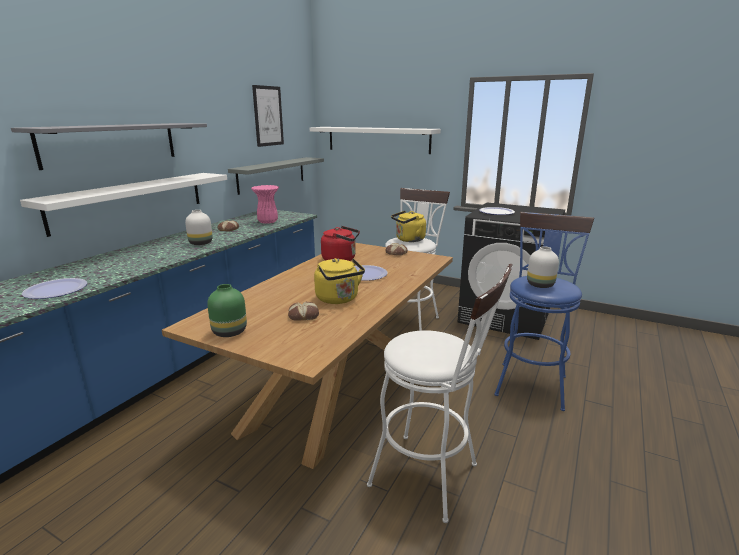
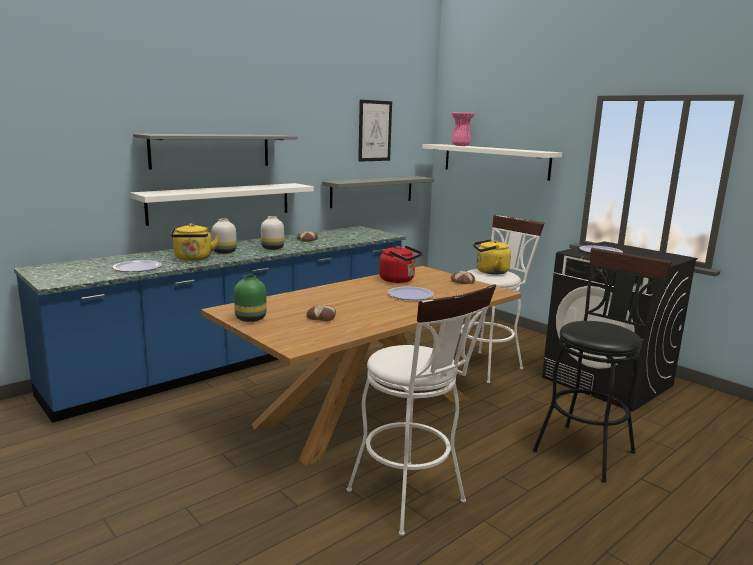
camera: 20 degrees right, 5 degrees down
pink vase [251,185,279,224] -> pink vase moved to [451,112,475,146]
yellow kettle [314,258,365,304] -> yellow kettle moved to [171,223,219,261]
blue stool [494,212,594,411] -> black stool [533,248,672,482]
white vase [527,246,559,288] -> white vase moved to [212,218,237,254]

